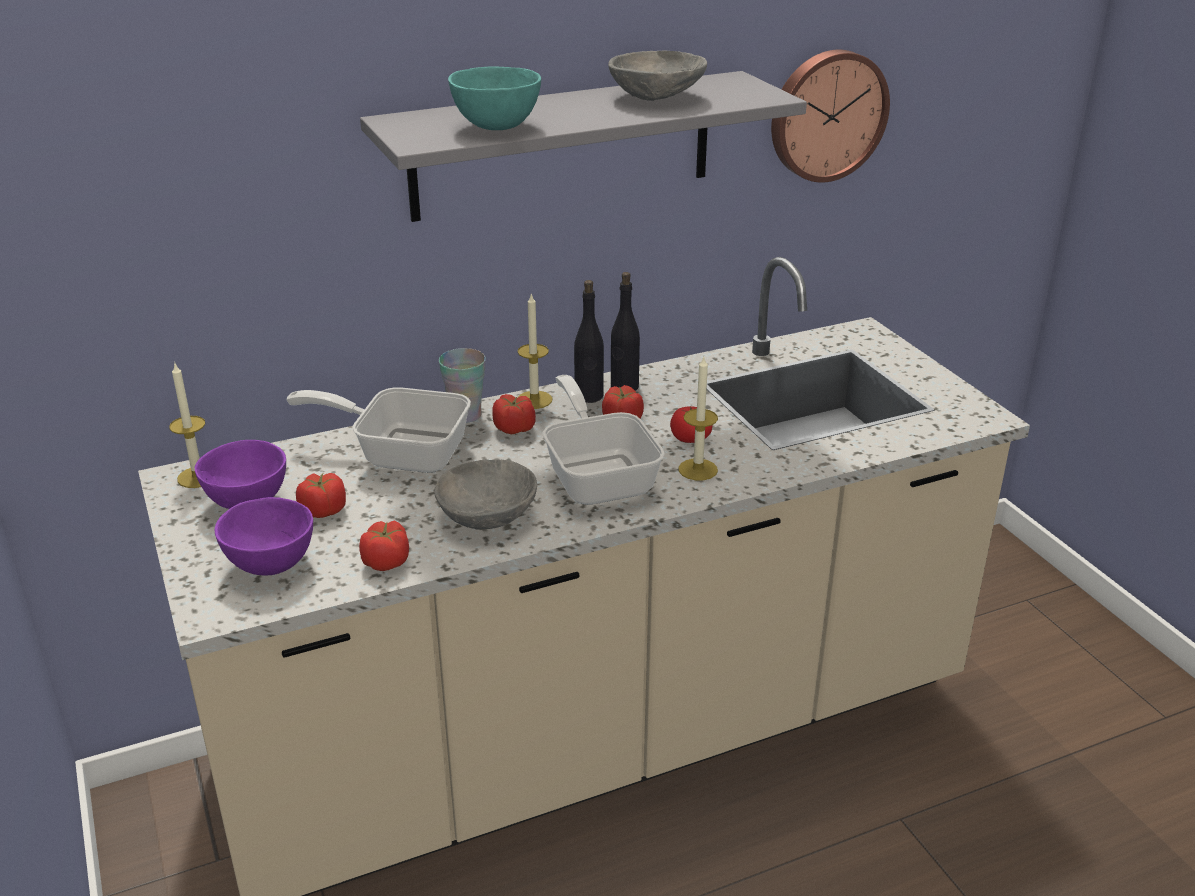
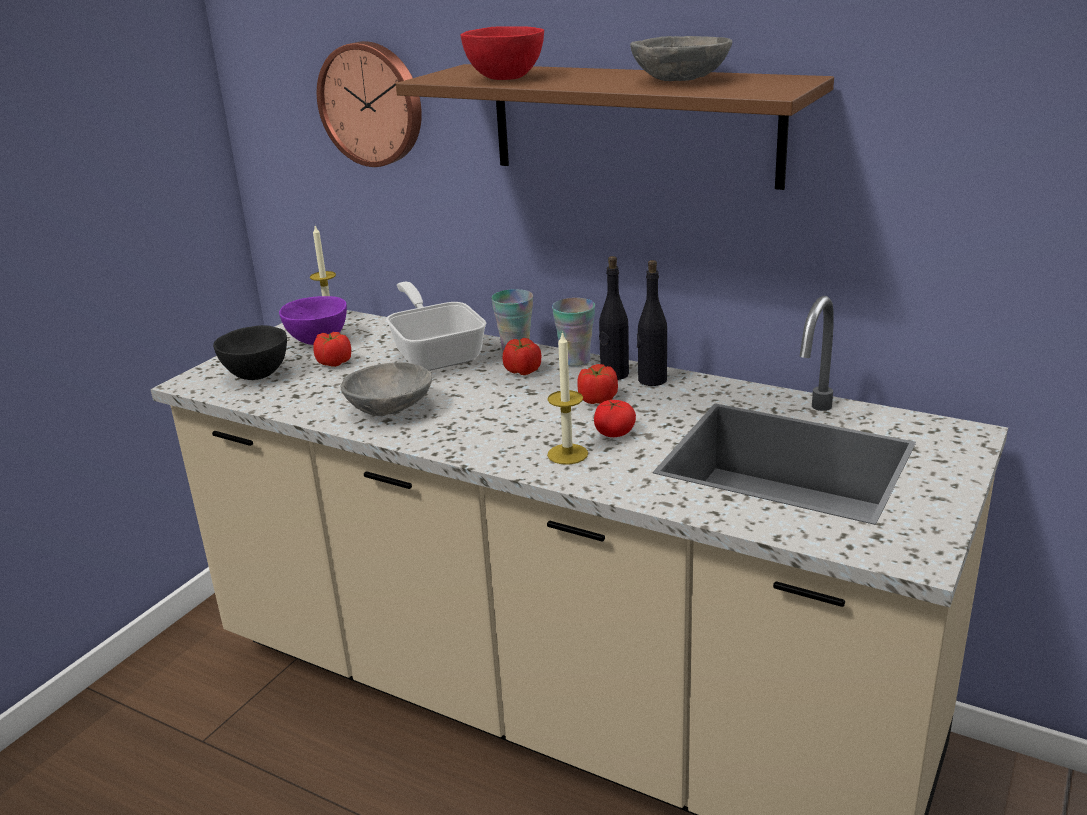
camera: 55 degrees right, 5 degrees down
purple bowl [215,497,313,575] -> black bowl [213,325,287,380]
tomato [359,521,409,571] -> none
grey shelf [360,71,807,222] -> brown shelf [396,64,834,190]
turquoise bowl [448,67,541,130] -> red bowl [460,26,544,80]
candle [517,293,553,409] -> cup [552,298,595,366]
frying pan [543,375,665,505] -> none
wall clock [771,49,890,183] -> wall clock moved to [317,41,422,167]

